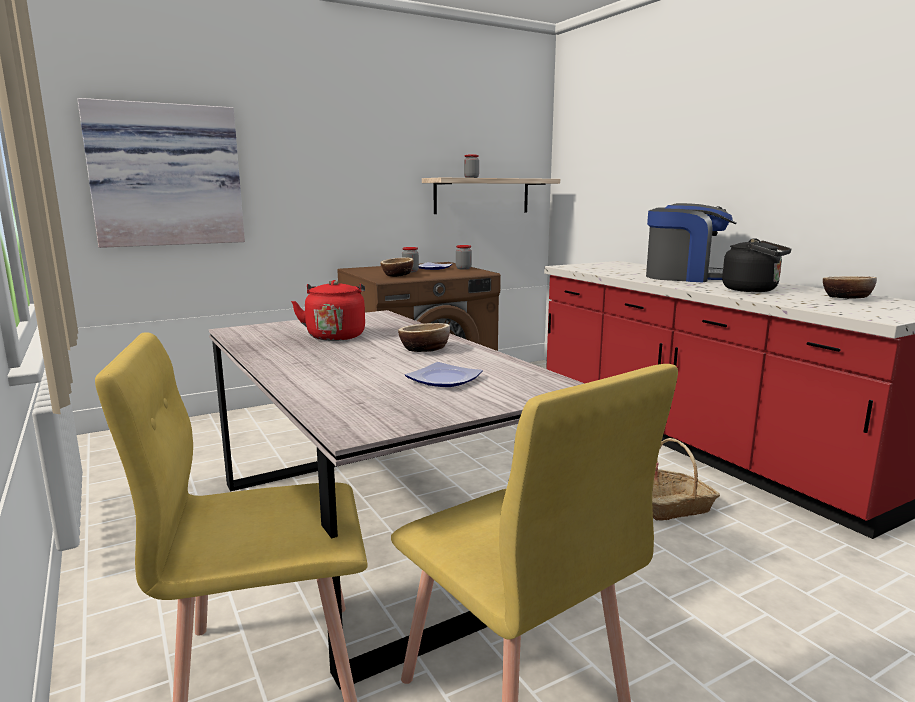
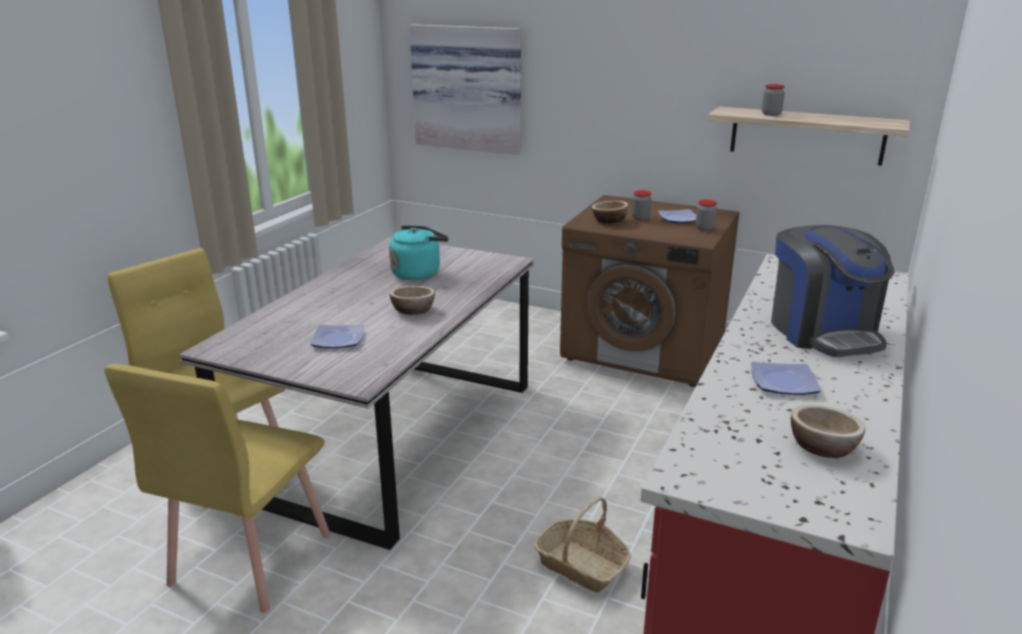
camera: 55 degrees right, 10 degrees up
red kettle [291,280,365,341] -> turquoise kettle [389,225,449,280]
black kettle [722,238,792,292] -> plate [751,362,821,395]

